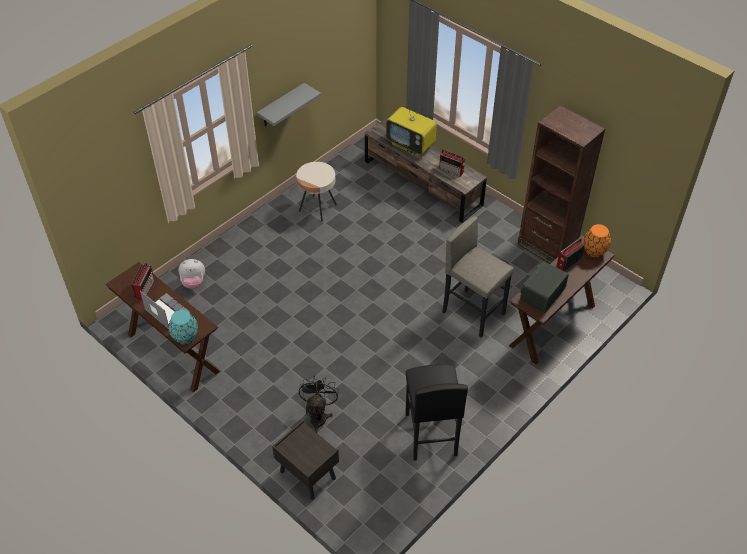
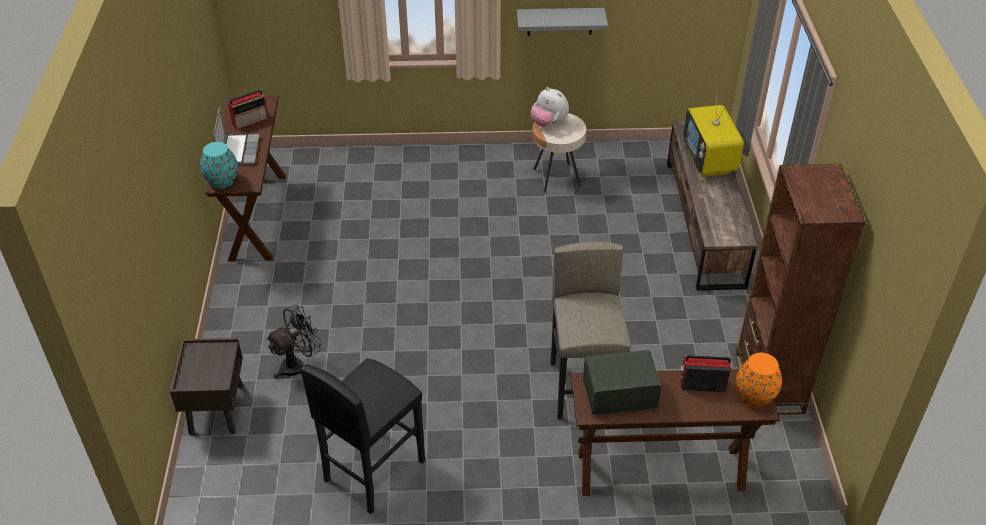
camera: 45 degrees right, 5 degrees down
plush toy [178,259,205,289] -> plush toy moved to [531,87,569,127]
radio [439,150,465,177] -> none

